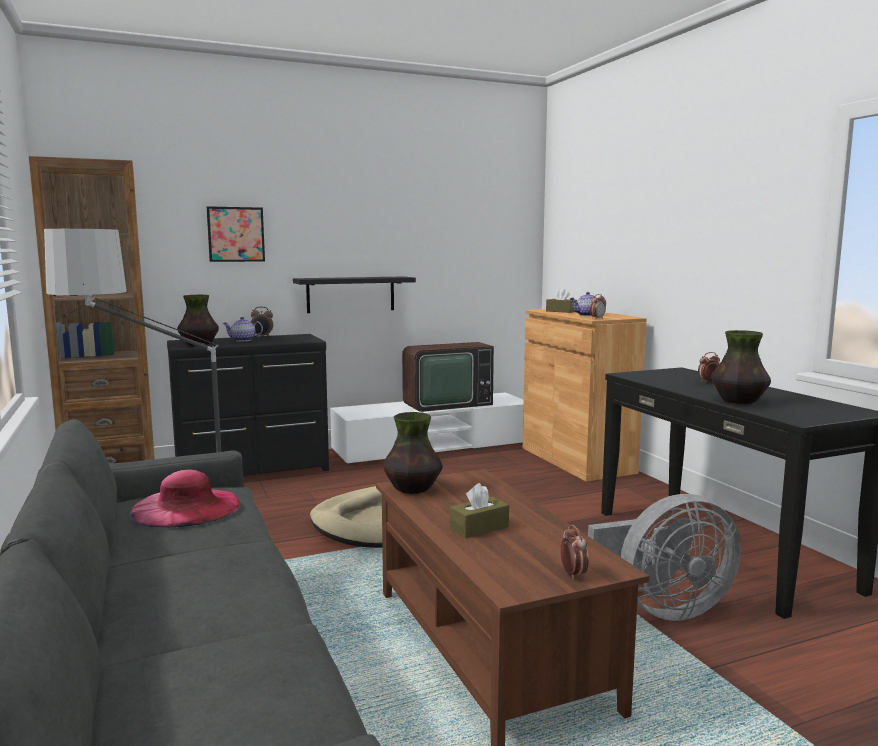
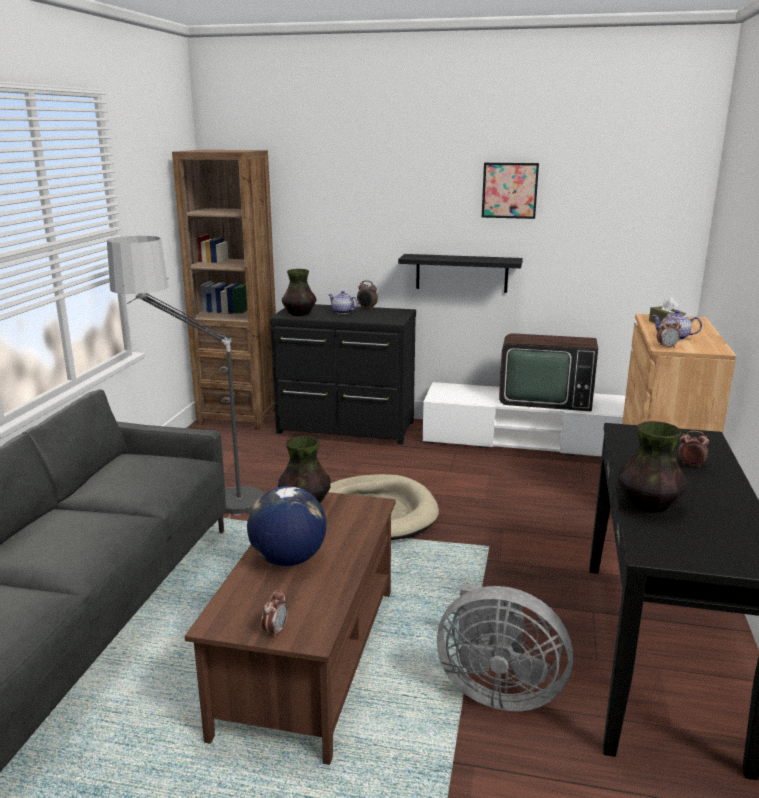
camera: 35 degrees right, 10 degrees up
pink hat [129,470,240,527] -> none
picture [207,206,265,262] -> picture moved to [482,163,539,219]
brown tissue box [450,483,509,538] -> globe [247,486,326,566]

